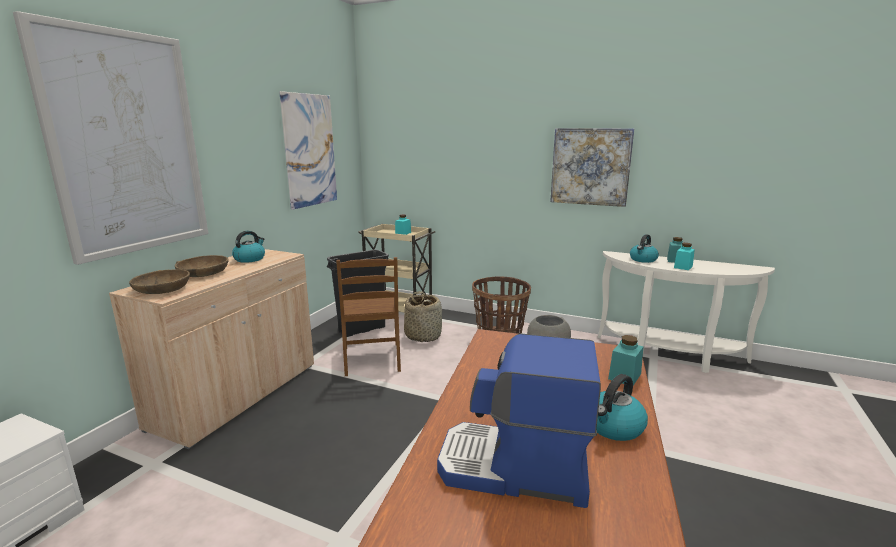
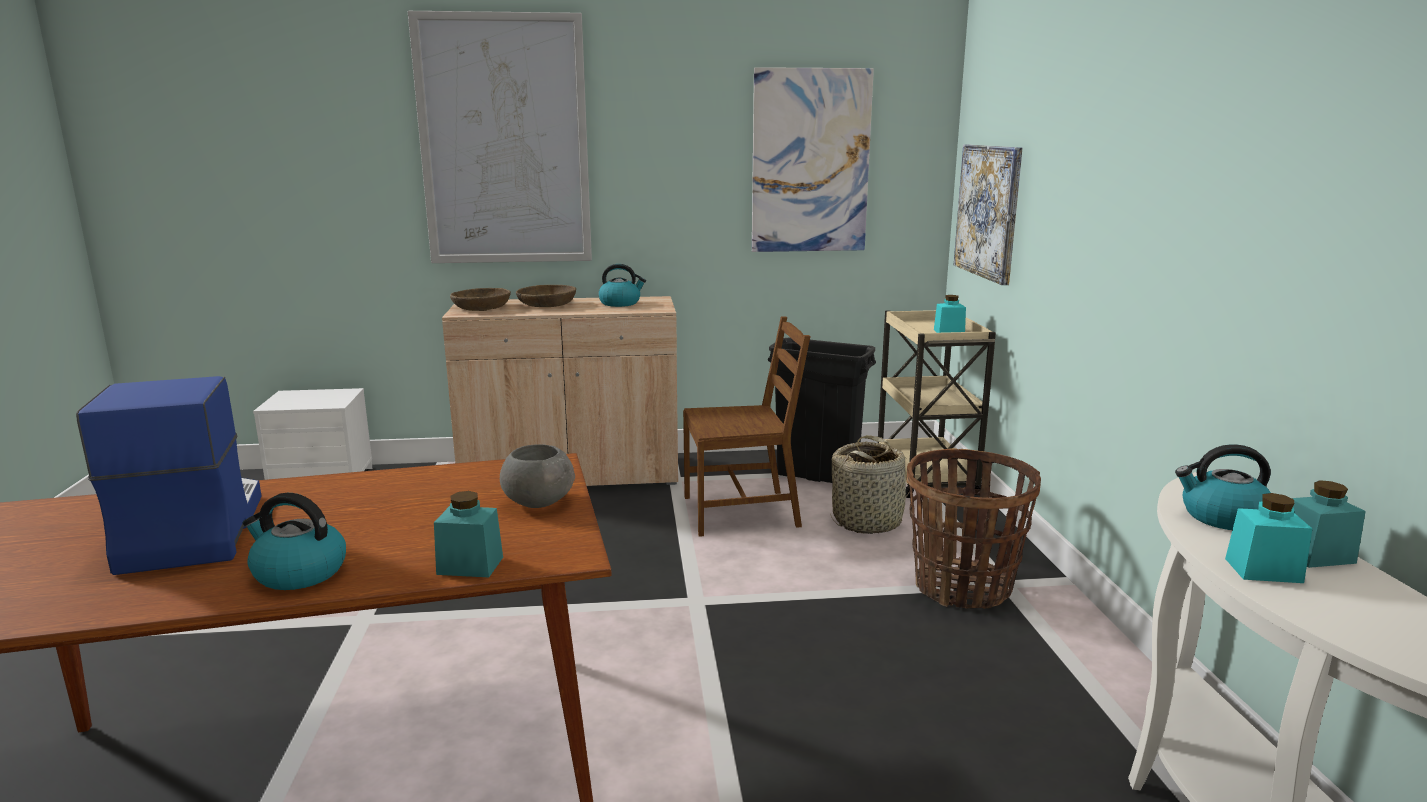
camera: 60 degrees right, 0 degrees up
brown chair [336,257,401,376] -> brown chair turned 150 degrees counterclockwise [683,316,811,537]
picture [550,128,634,207] -> picture moved to [954,144,1023,285]

